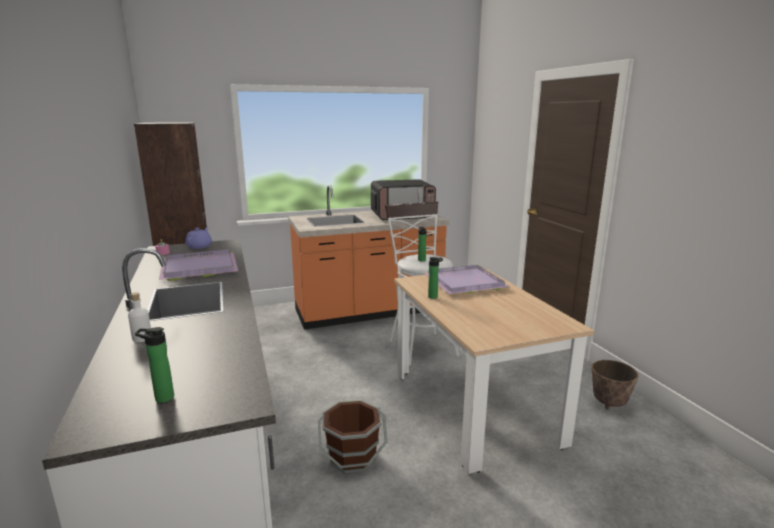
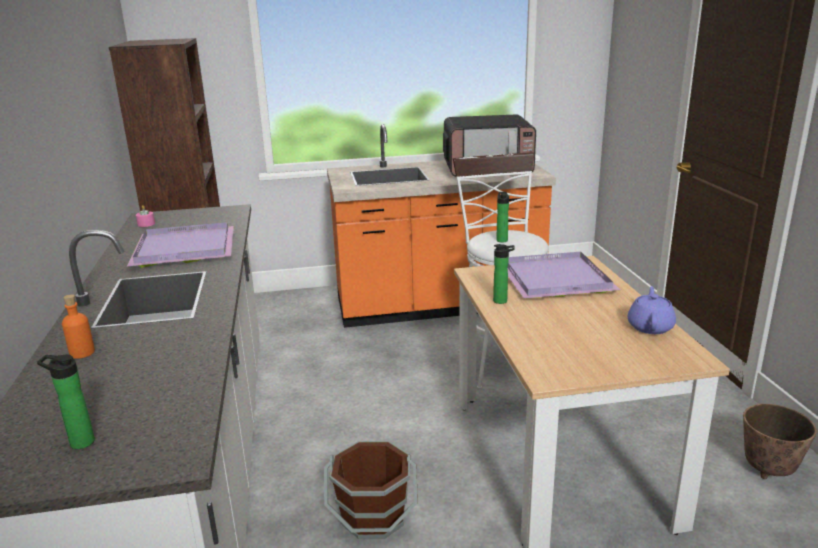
camera: 10 degrees right, 5 degrees up
white bottle [128,292,151,342] -> orange bottle [62,294,95,359]
purple teapot [185,227,212,249] -> purple teapot moved to [628,286,676,334]

